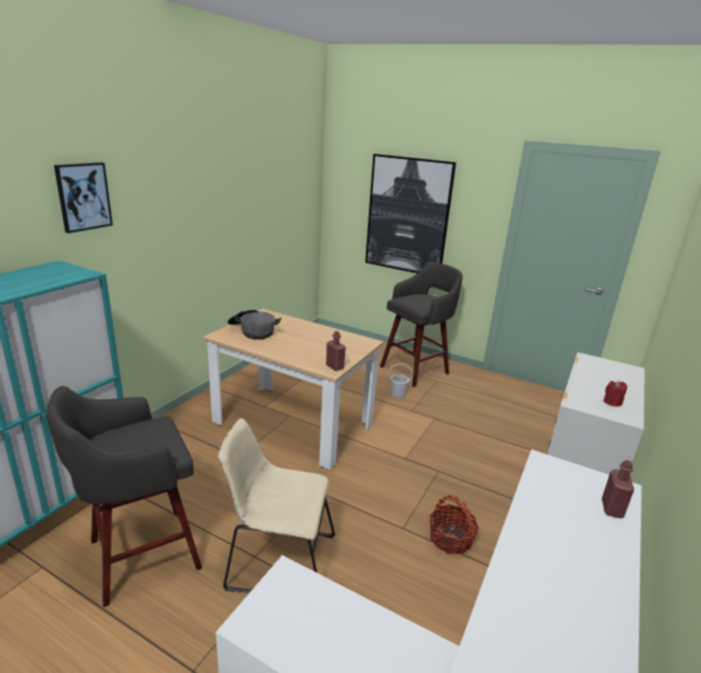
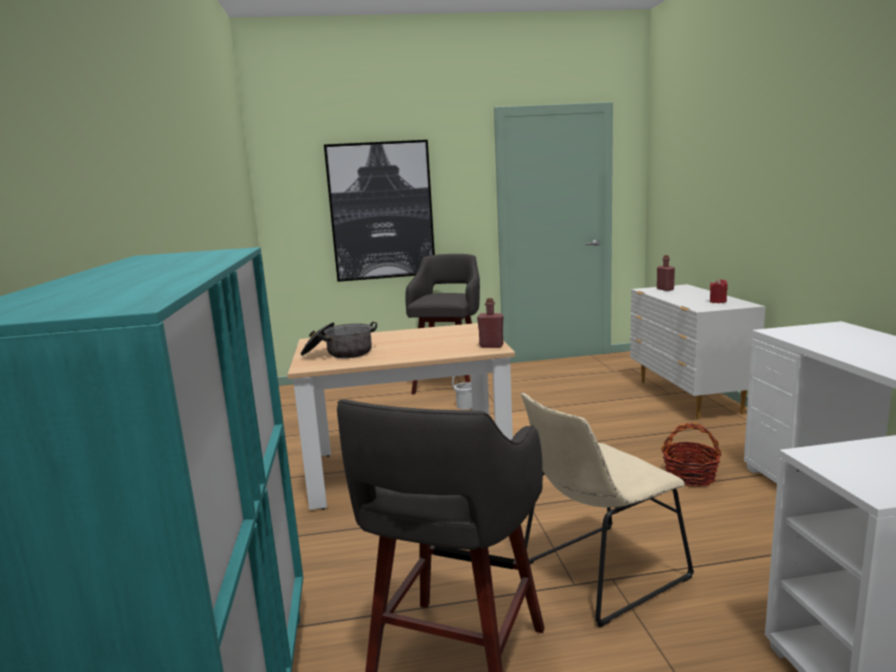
camera: 35 degrees left, 10 degrees down
picture [54,162,113,233] -> none
red bottle [602,460,634,518] -> red bottle moved to [657,255,675,291]

